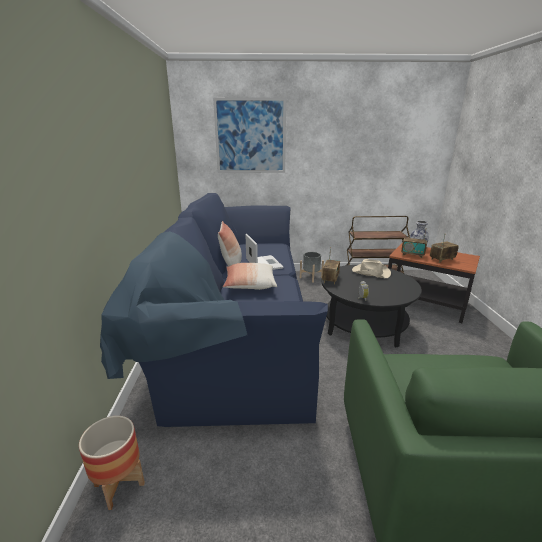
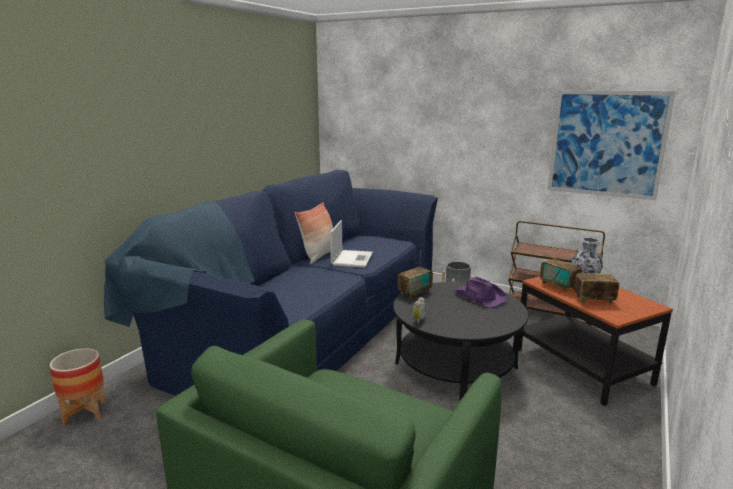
camera: 30 degrees right, 5 degrees down
picture [213,97,286,173] -> picture moved to [548,90,676,200]
pillow [223,263,277,290] -> none
beige hat [352,259,391,278] -> purple hat [455,277,507,307]

